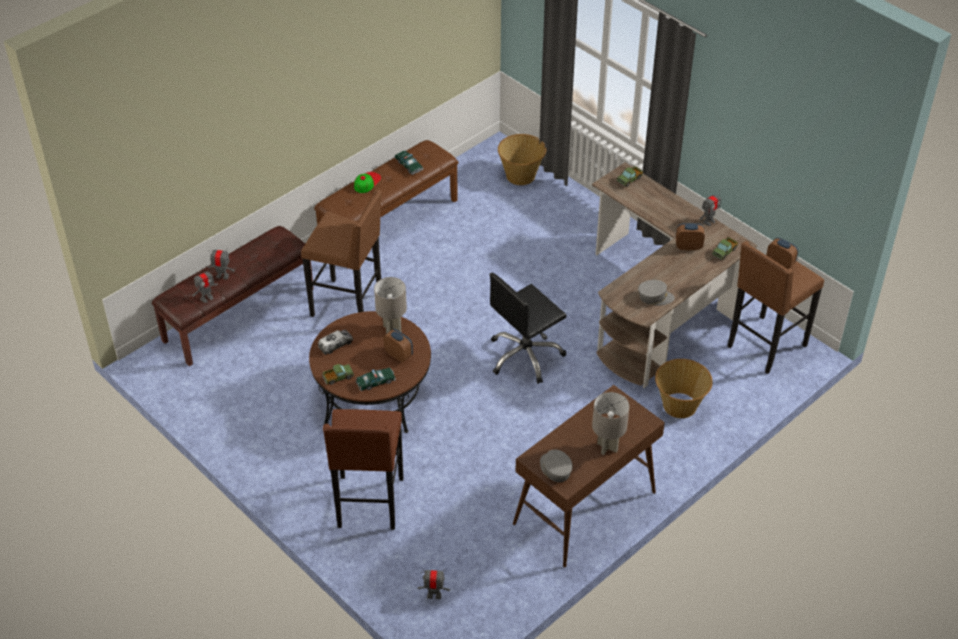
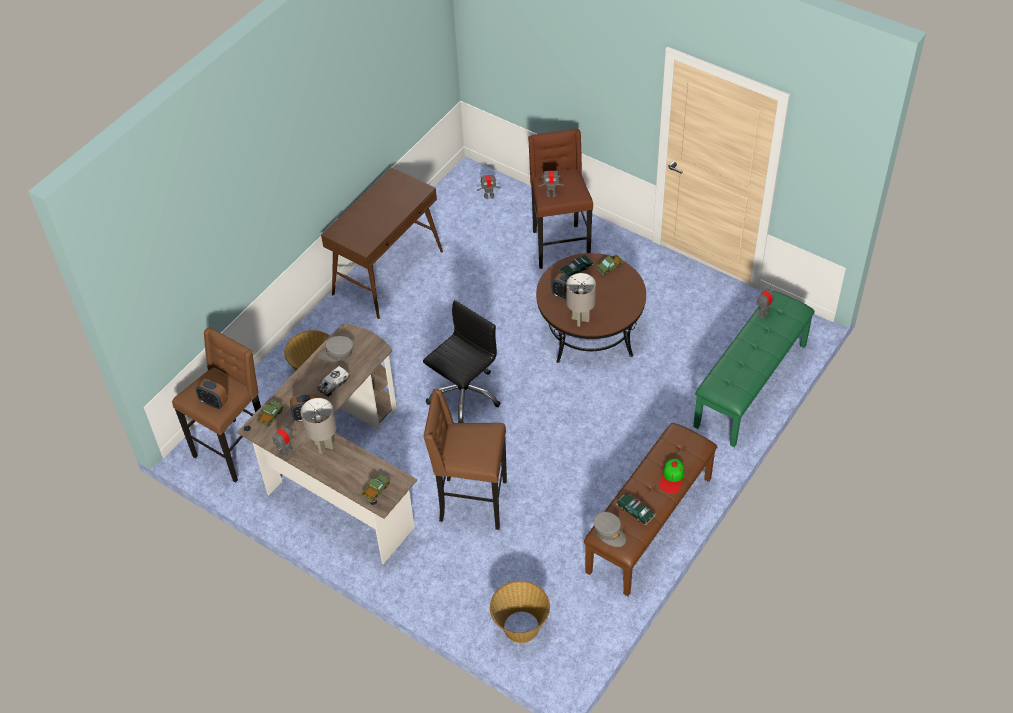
camera: 170 degrees right, 5 degrees up
brown bench [152,226,314,366] -> green bench [693,291,815,447]
toy robot [207,248,235,279] -> toy robot moved to [538,168,564,197]
brown stool [301,189,382,317] -> brown stool moved to [423,389,507,530]
toy truck [318,330,353,355] -> toy truck moved to [317,366,350,397]
grey cap [540,449,573,482] -> grey cap moved to [593,512,626,547]
grey table lamp [592,392,629,455] -> grey table lamp moved to [301,398,337,454]

